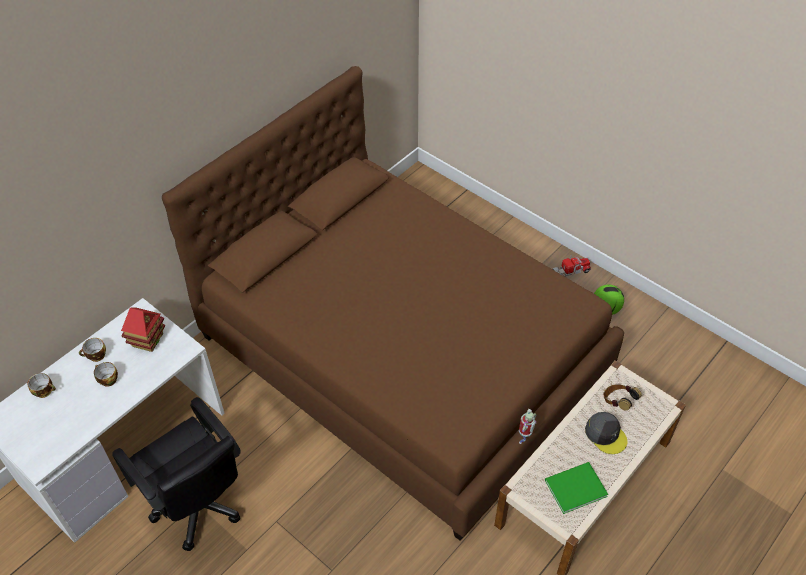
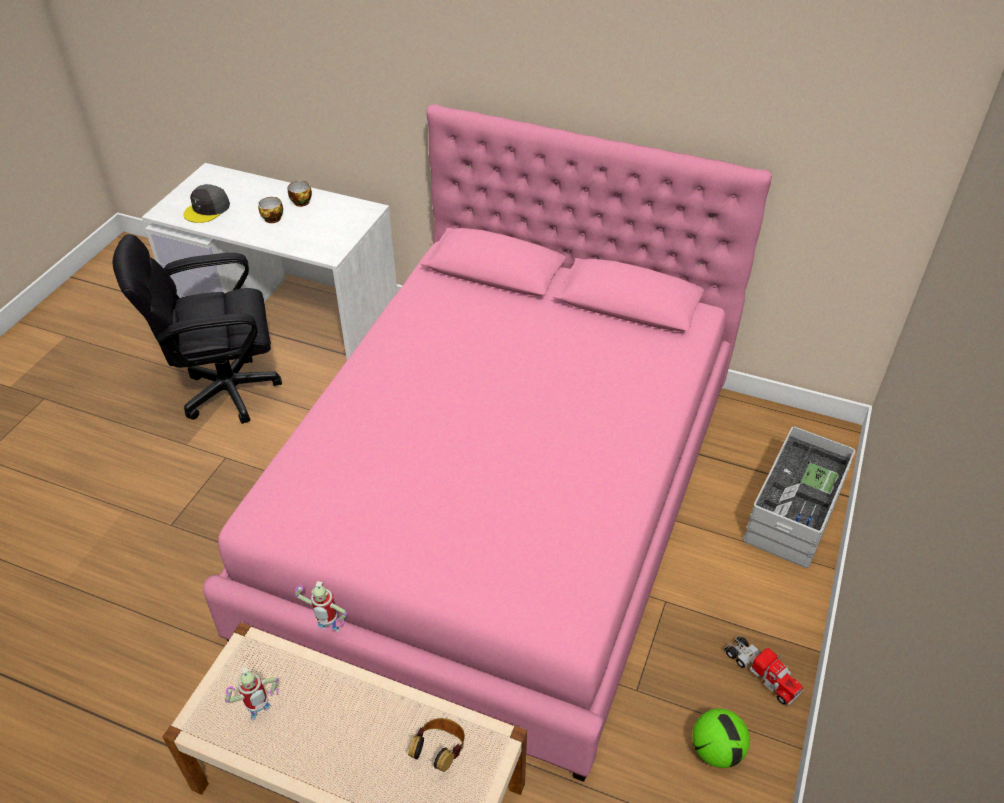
camera: 70 degrees right, 5 degrees down
cup [27,373,56,398] -> none
black office chair [112,397,241,551] -> black office chair turned 45 degrees clockwise [112,234,282,424]
toy house [121,308,165,352] -> none
brown bed [162,66,624,541] -> pink bed [202,104,772,782]
green book [545,462,608,514] -> toy robot [225,667,279,720]
grey cap [585,412,627,454] -> grey cap moved to [183,184,230,223]
none -> grey storage box [743,427,856,568]

